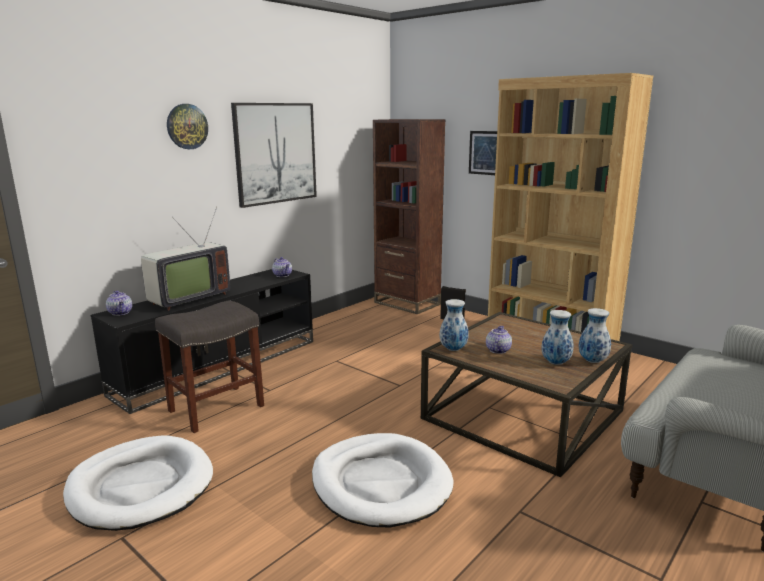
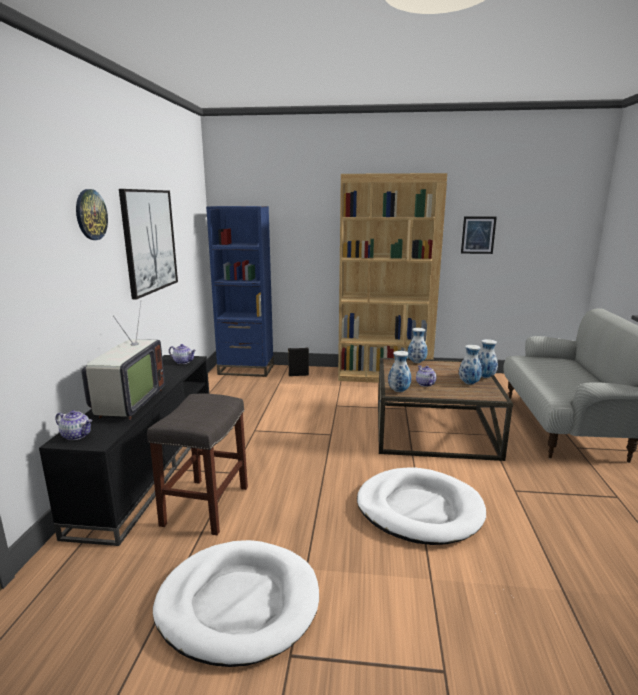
camera: 35 degrees left, 0 degrees up
brown bookcase [373,119,446,314] -> blue bookcase [206,206,274,377]
picture [469,131,497,175] -> picture moved to [461,216,497,254]
none -> vase [408,328,427,363]

